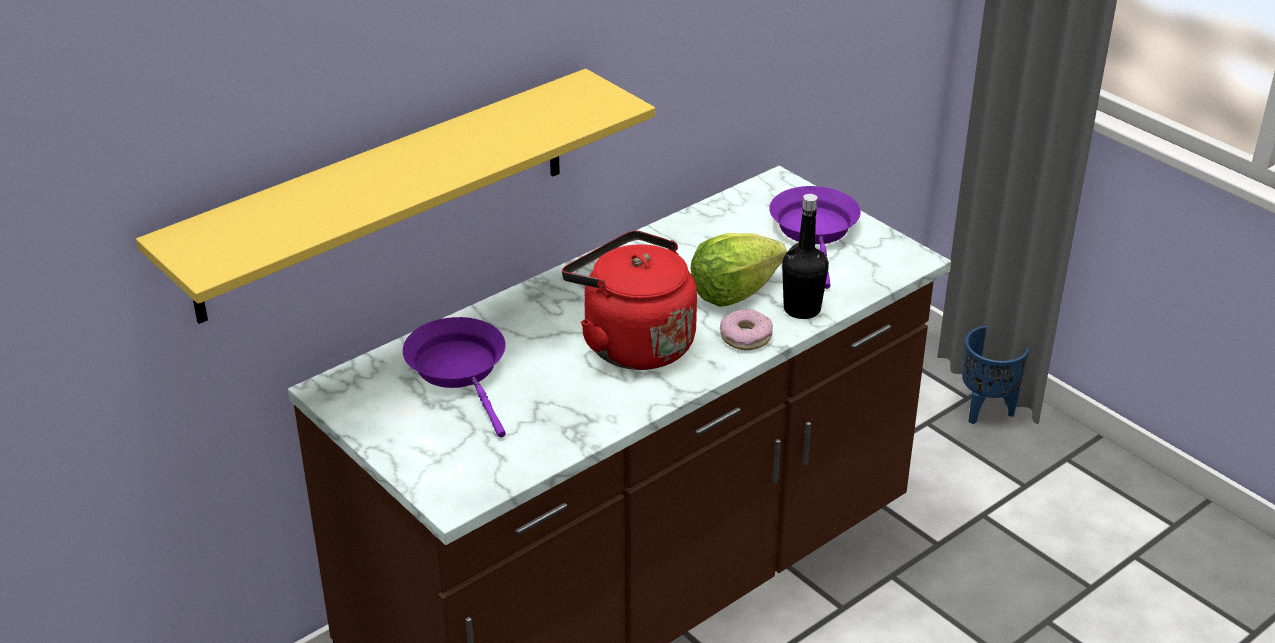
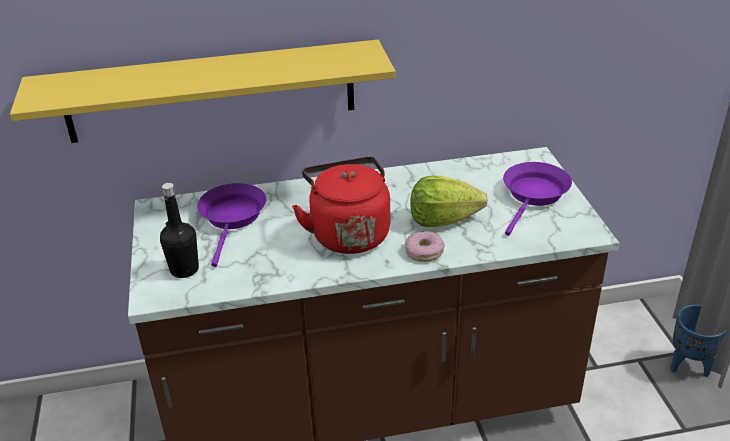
camera: 30 degrees right, 0 degrees up
black bottle [782,194,829,319] -> black bottle moved to [160,183,199,278]

